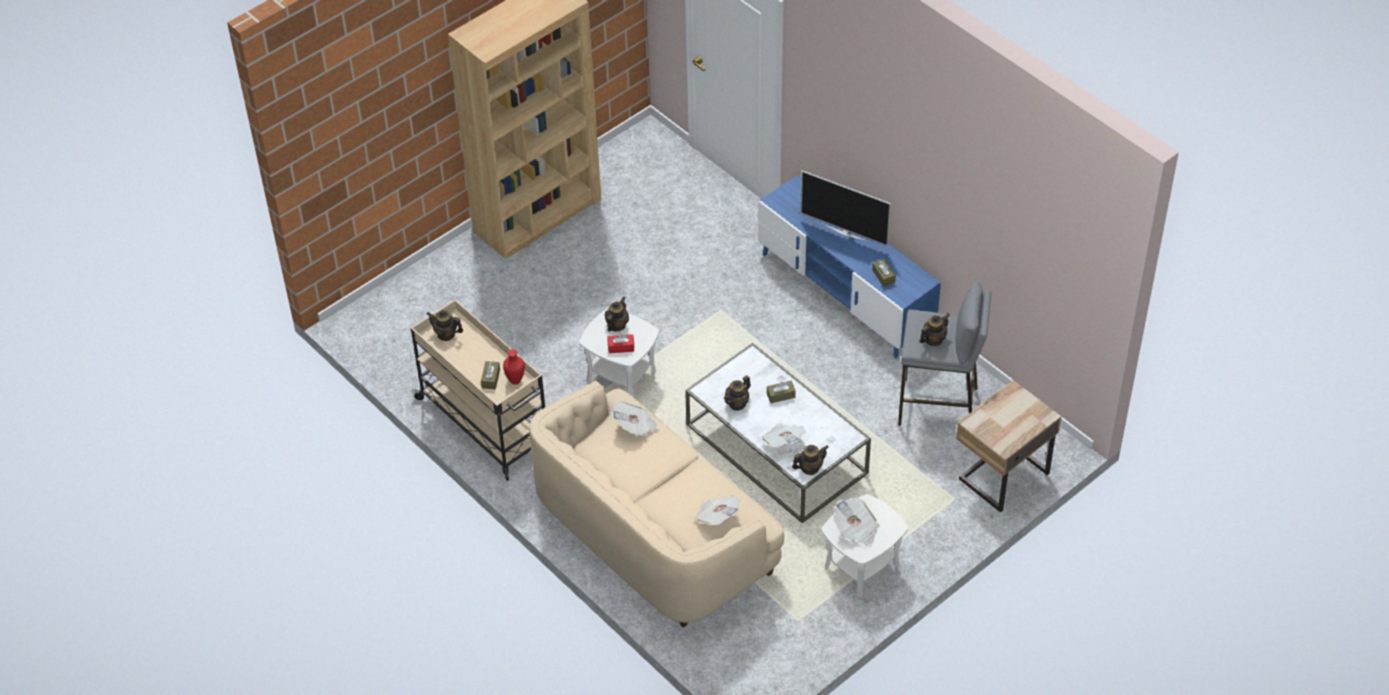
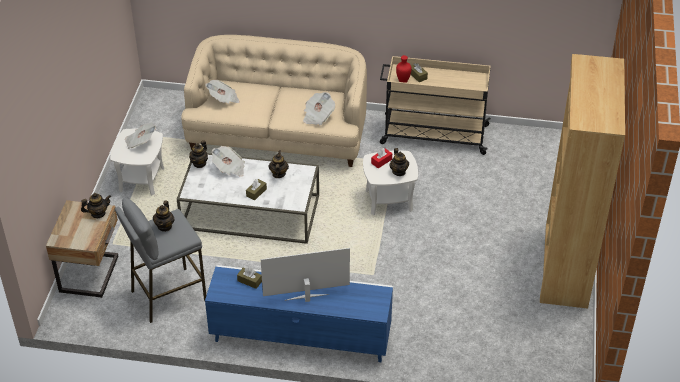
camera: 140 degrees right, 5 degrees down
teapot [426,310,463,341] -> teapot moved to [81,193,111,218]

